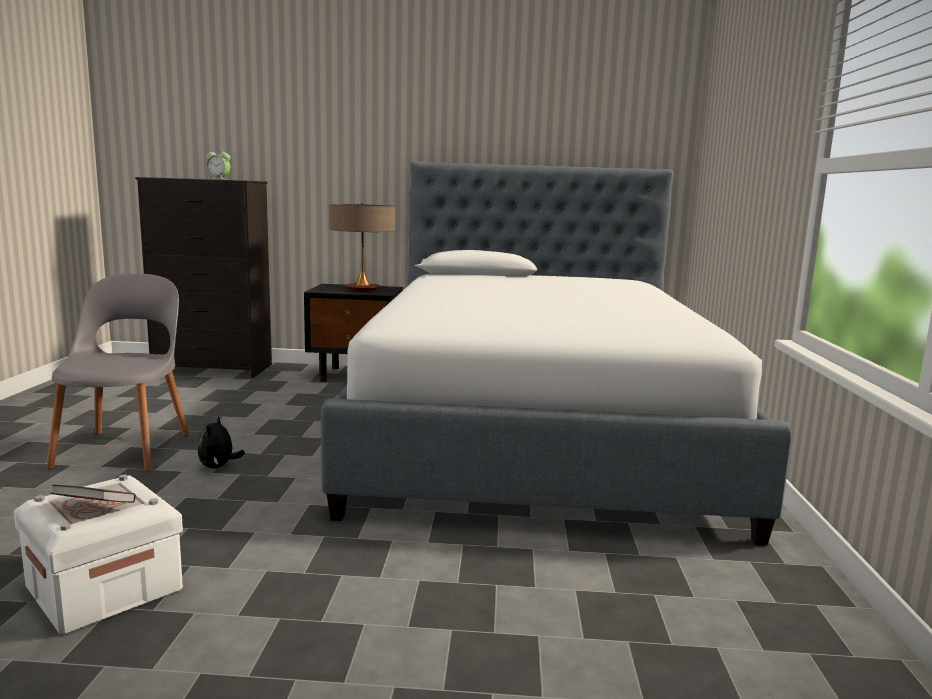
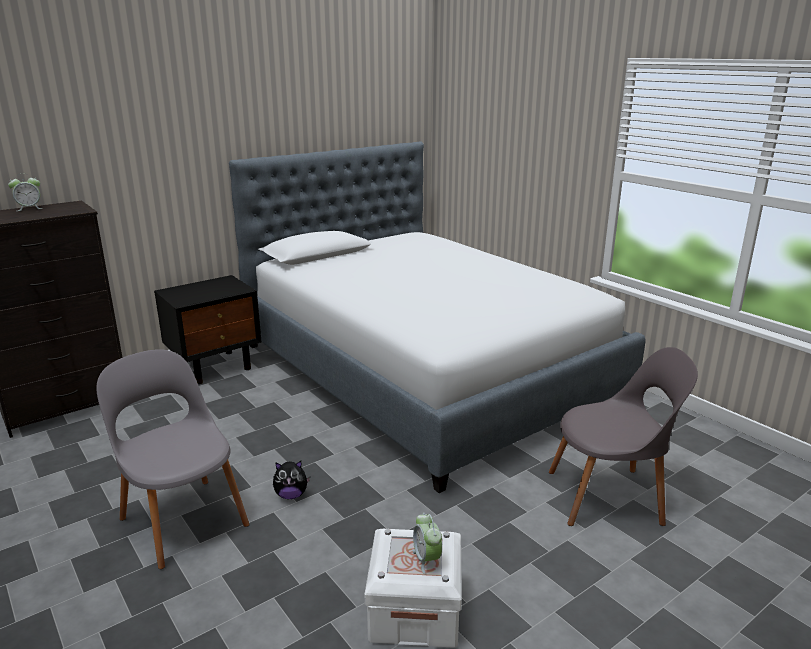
camera: 40 degrees left, 10 degrees up
book [51,485,136,503] -> alarm clock [412,513,442,574]
plush toy [197,416,245,469] -> plush toy turned 60 degrees counterclockwise [273,461,310,499]
table lamp [329,203,395,292] -> none
none -> grey chair [549,347,698,526]

